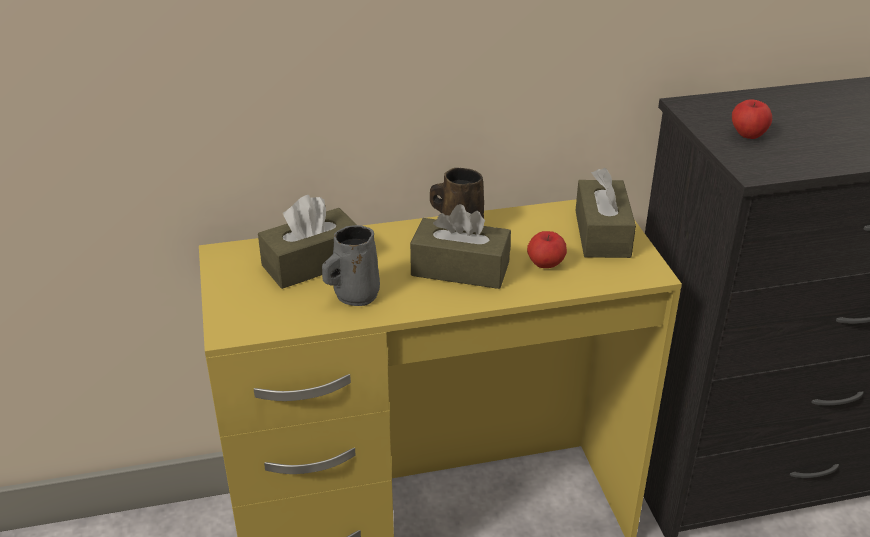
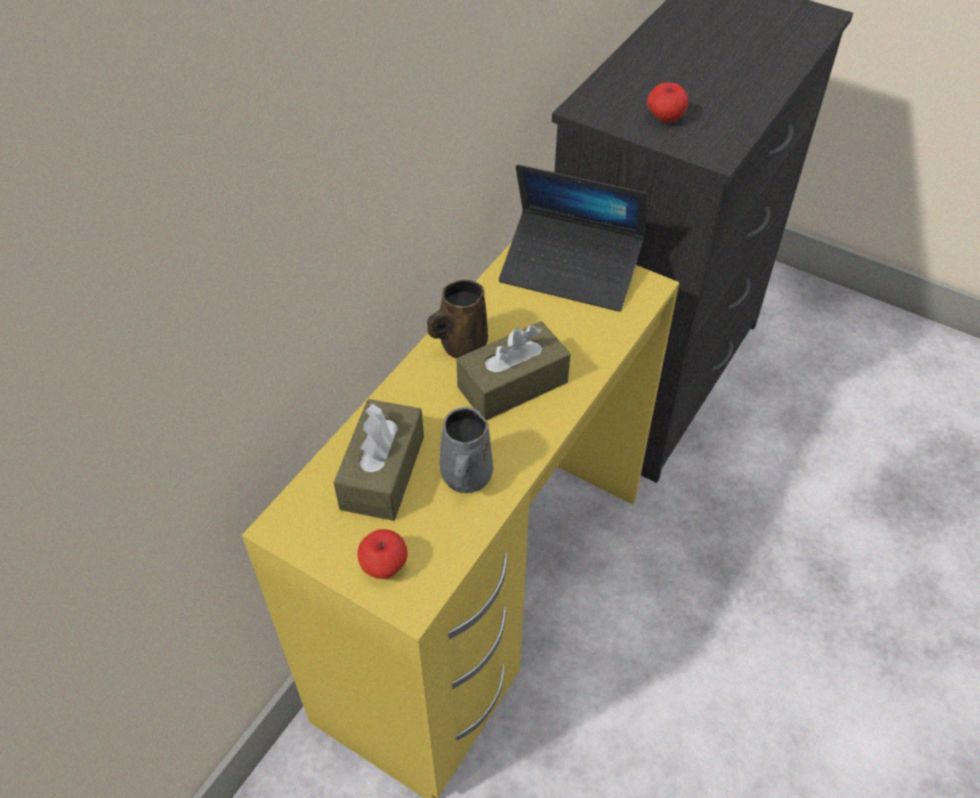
camera: 45 degrees left, 15 degrees up
apple [527,231,567,268] -> apple moved to [357,529,408,579]
brown tissue box [575,168,636,258] -> laptop [499,165,646,312]

